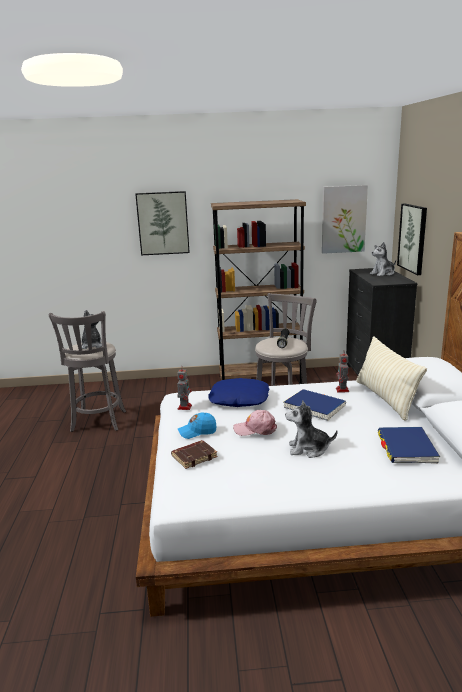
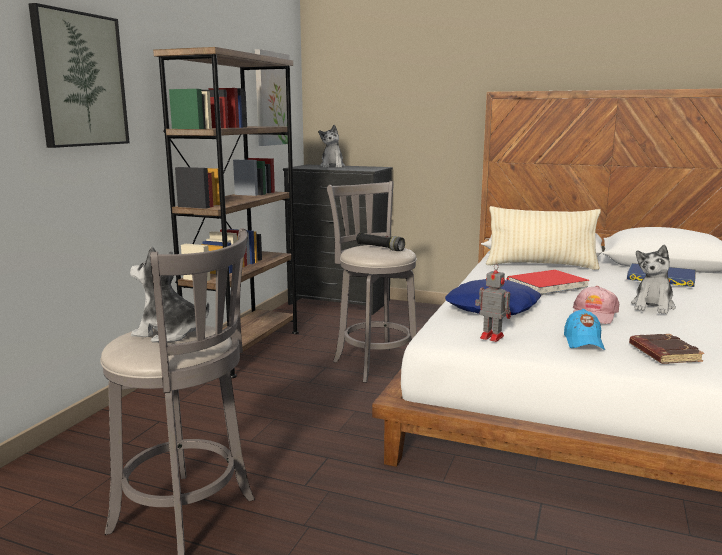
camera: 65 degrees left, 5 degrees down
blue book [284,389,346,421] -> red book [507,270,589,295]
toy robot [336,353,349,393] -> none
picture [397,204,427,275] -> none

